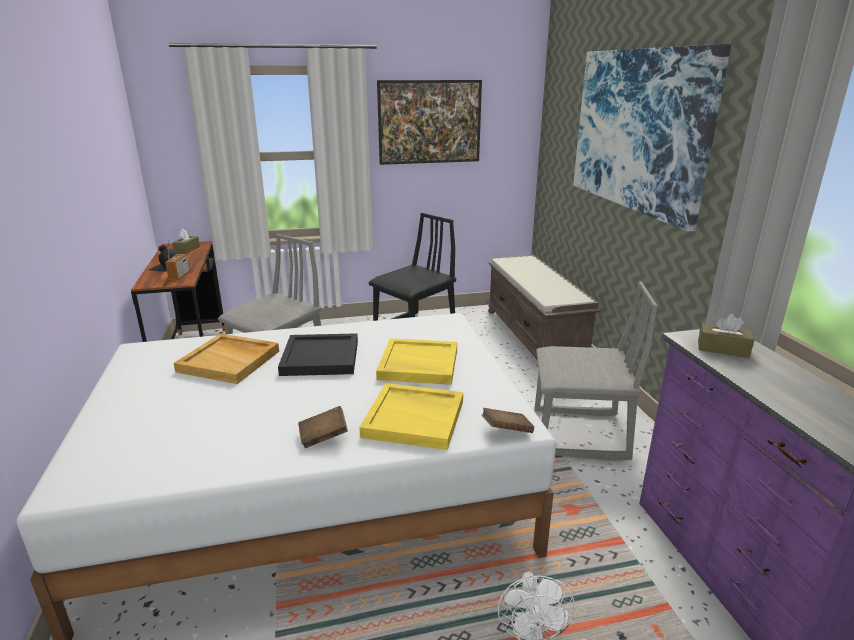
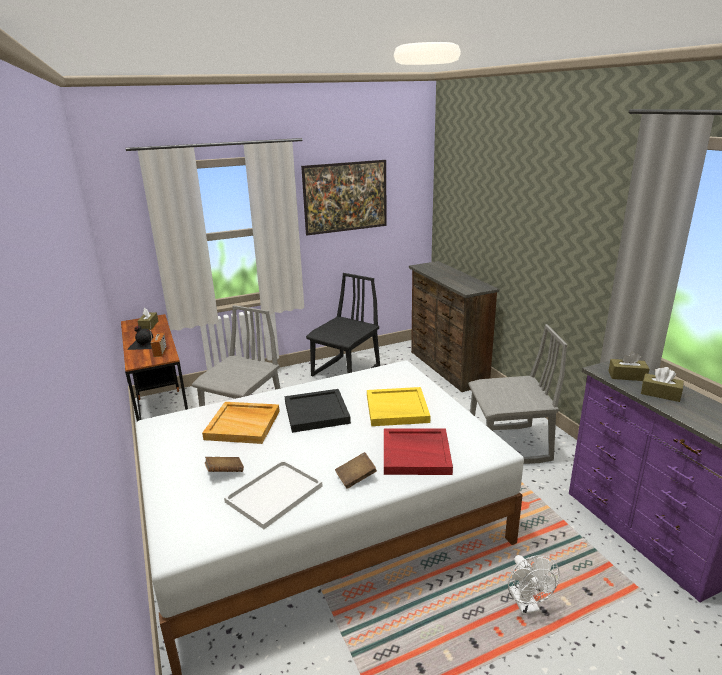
camera: 10 degrees left, 0 degrees up
yellow tray [359,383,463,450] -> red tray [384,429,453,475]
brown book [482,408,534,433] -> brown book moved to [205,457,244,472]
brown bench [487,255,600,359] -> brown dresser [409,261,499,392]
picture [573,44,731,231] -> none
none -> white tray [224,460,323,529]
none -> brown tissue box [641,367,684,402]

